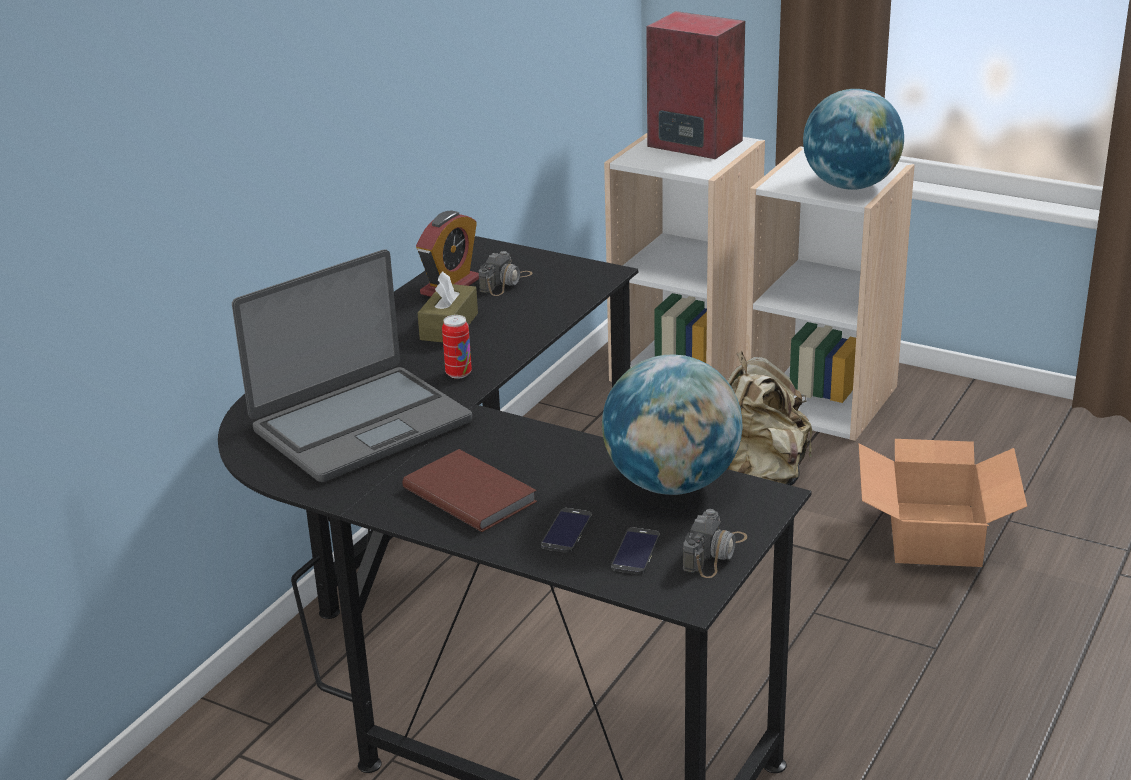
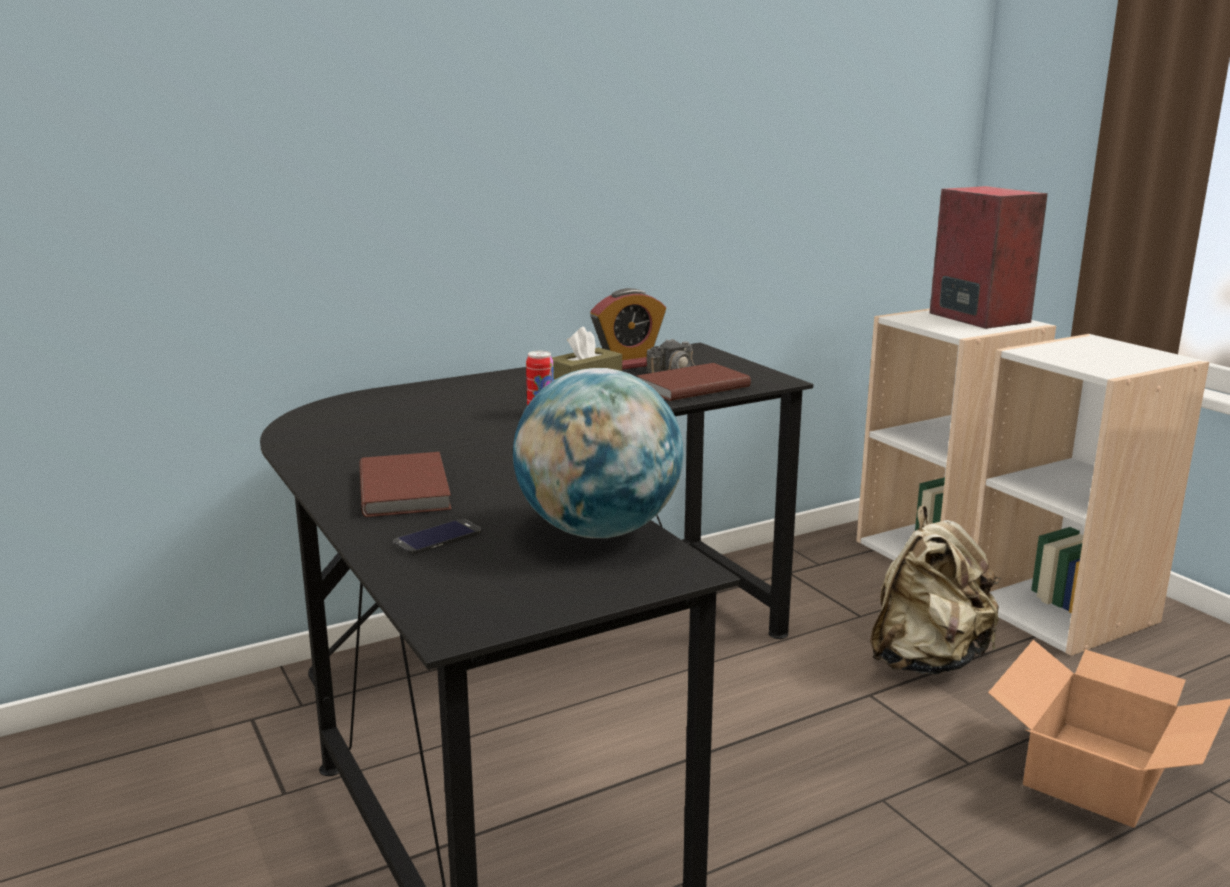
camera: 30 degrees right, 10 degrees down
laptop [232,249,472,482] -> none
phone [611,528,660,574] -> none
camera [683,509,747,578] -> none
globe [803,89,904,190] -> none
none -> brown book [636,363,751,401]

